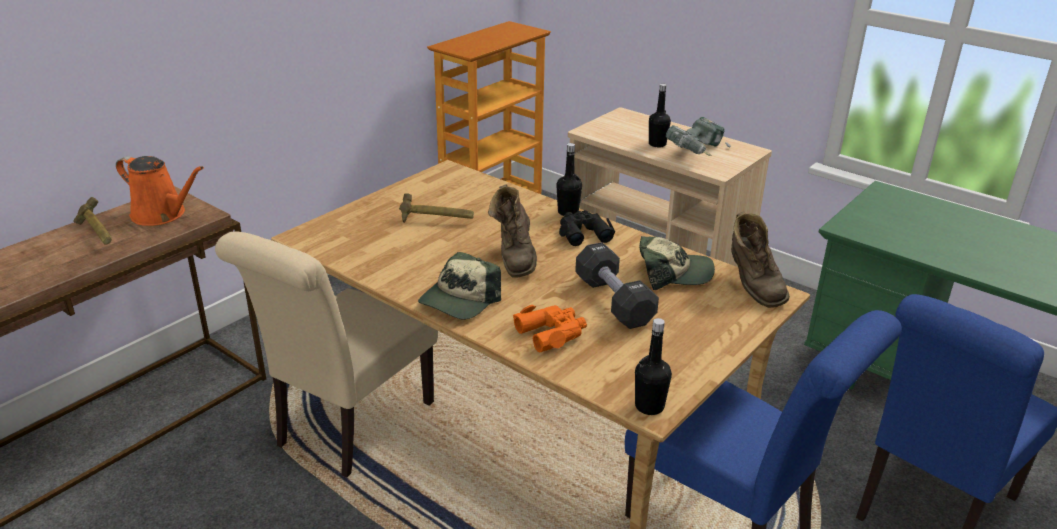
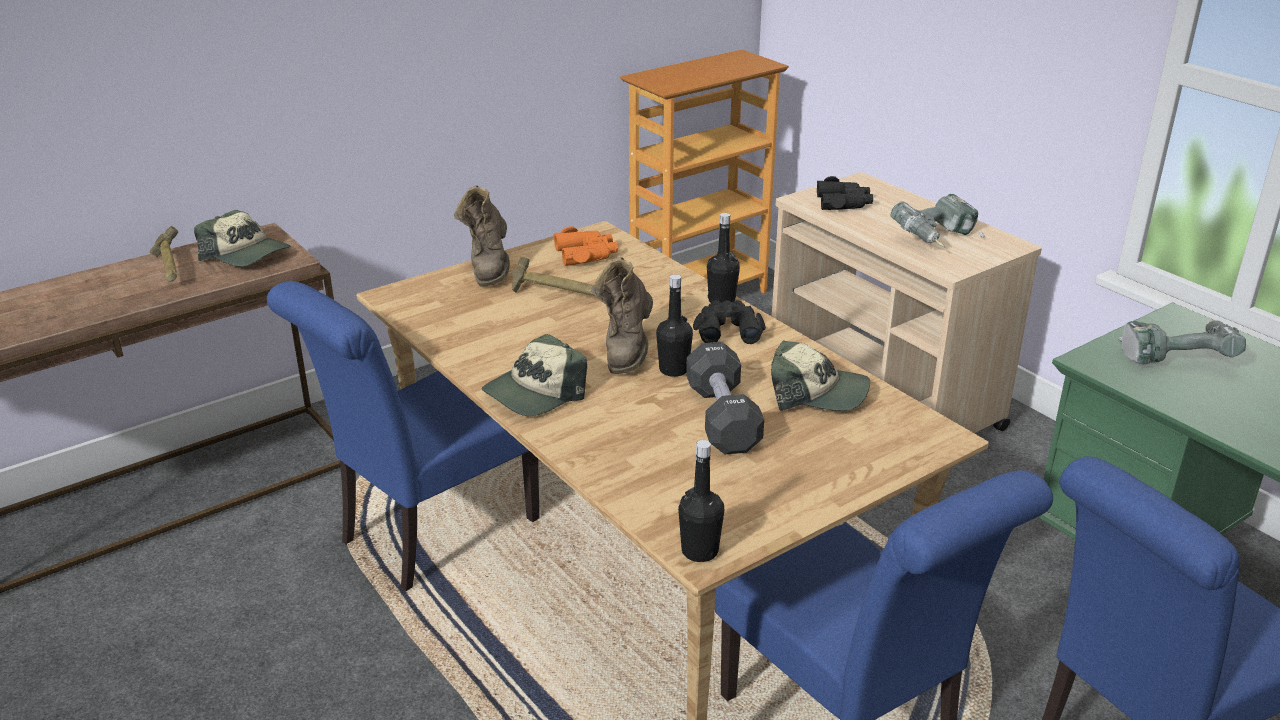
camera: 15 degrees right, 0 degrees up
orange watering can [116,156,204,226] -> cap [194,210,290,267]
beige chair [215,231,438,478] -> blue chair [267,281,540,591]
orange binoculars [513,305,587,353] -> orange binoculars moved to [553,226,618,266]
black bottle [649,84,671,148] -> black bottle moved to [656,274,693,377]
brown boot [731,211,790,308] -> brown boot moved to [454,185,510,287]
none -> black binoculars [817,176,873,210]
none -> power drill [1118,319,1246,364]

